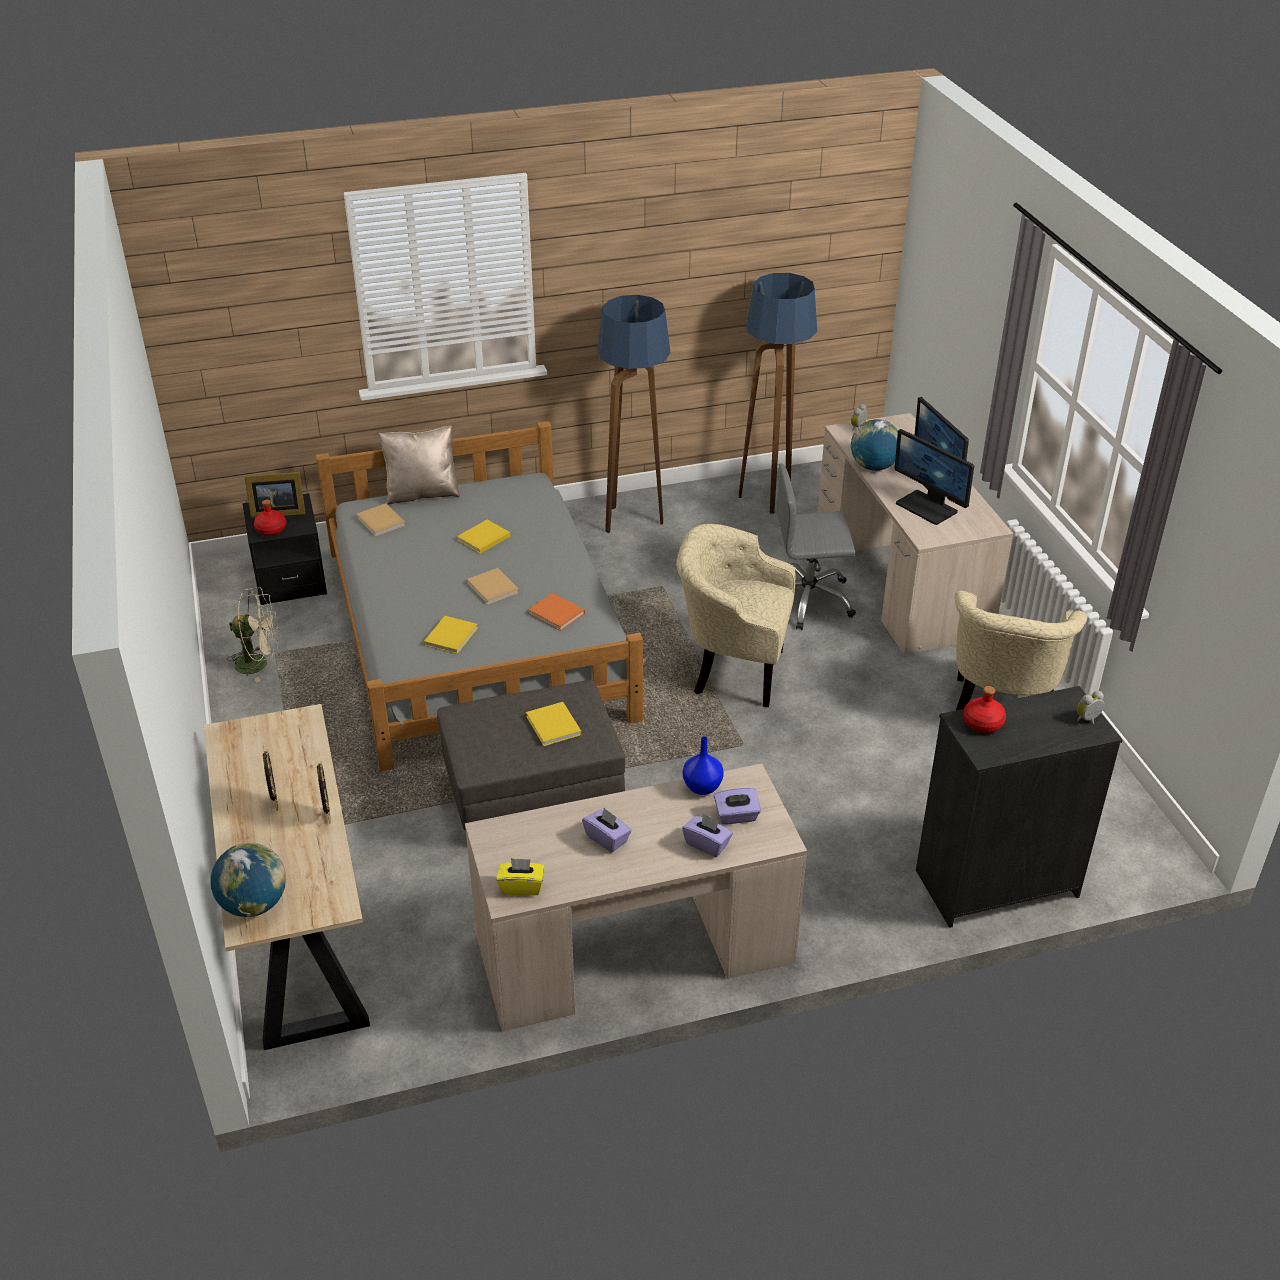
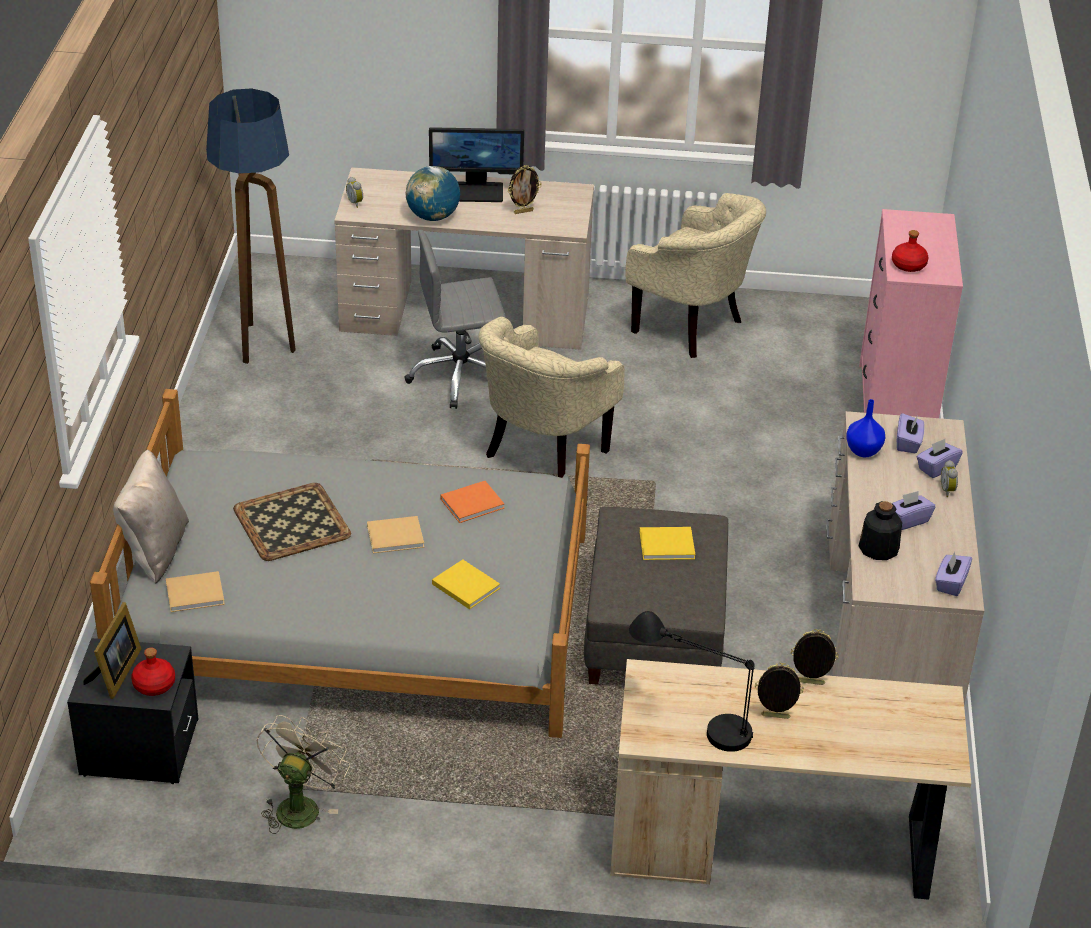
camera: 70 degrees left, 0 degrees up
globe [210,843,286,917] -> none
yellow book [457,520,511,554] -> tray [233,483,351,561]
yellow tissue box [496,858,545,895] -> purple tissue box [935,552,972,596]
floor lamp [597,295,671,533] -> none
grey office chair [777,463,856,630] -> grey office chair turned 60 degrees clockwise [404,230,506,409]
monitor [894,429,974,525] -> picture frame [508,165,541,214]
black dresser [916,686,1122,928] -> pink dresser [859,209,963,418]
alarm clock [1077,691,1104,725] -> alarm clock moved to [941,460,958,497]
none -> black table lamp [629,611,755,752]
none -> bottle [859,501,902,560]

